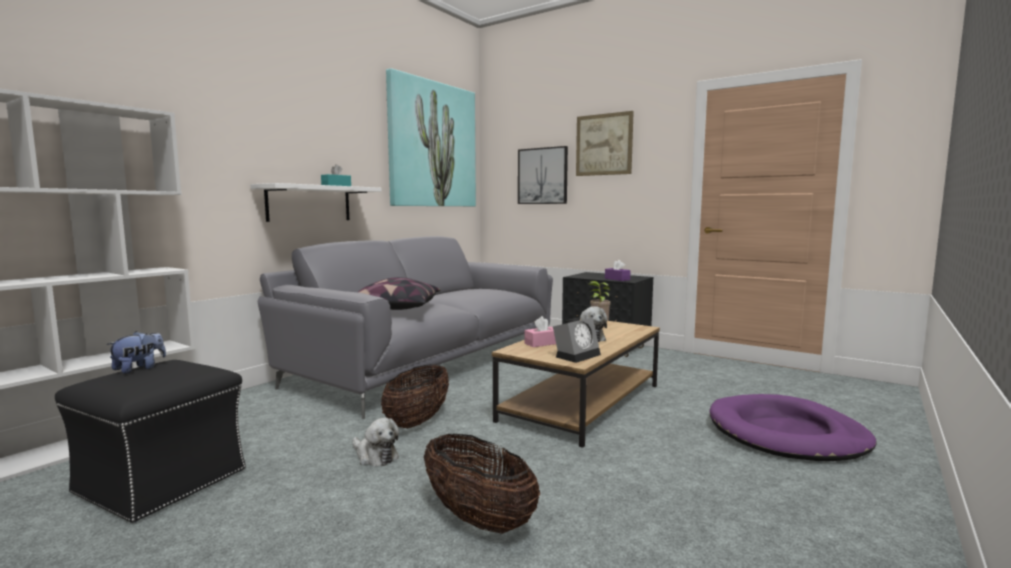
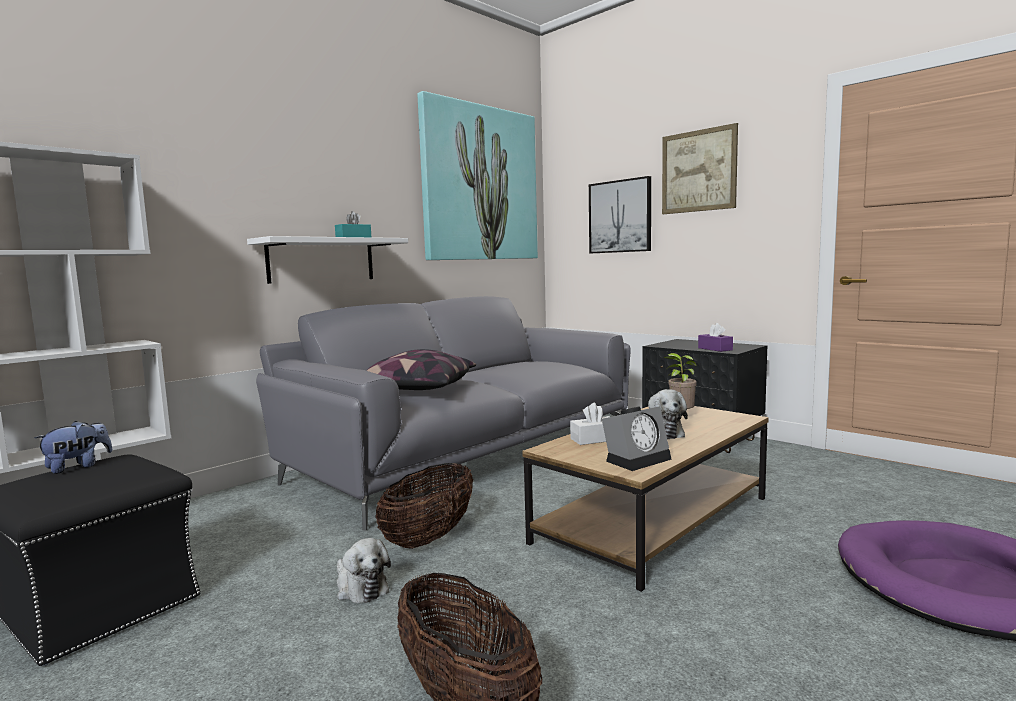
camera: 10 degrees right, 0 degrees up
pink tissue box [524,316,556,347] -> white tissue box [570,403,609,445]

